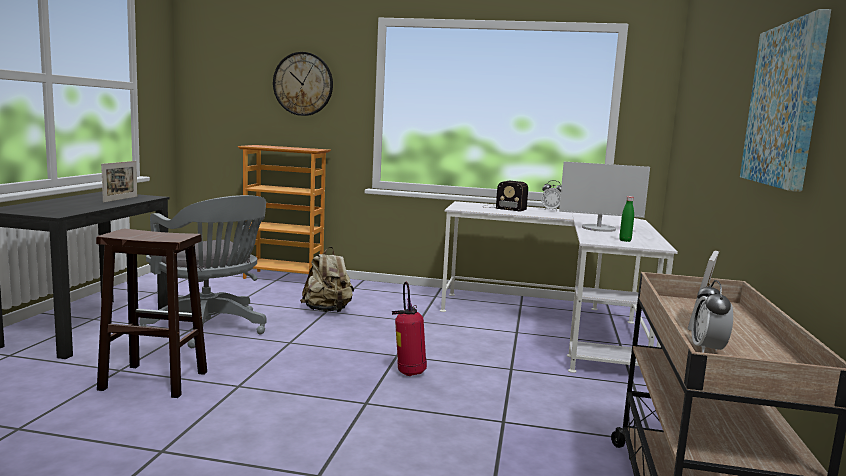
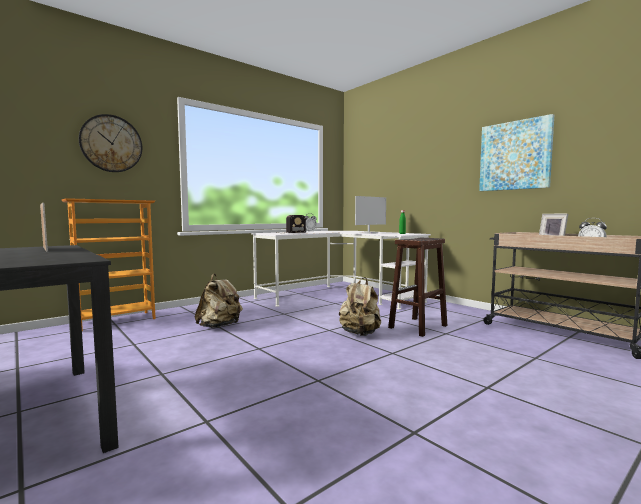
camera: 50 degrees left, 5 degrees down
brown stool [96,229,207,398] -> brown stool moved to [388,238,447,337]
grey office chair [139,195,267,348] -> none
fire extinguisher [392,282,427,376] -> beige backpack [339,277,381,336]

